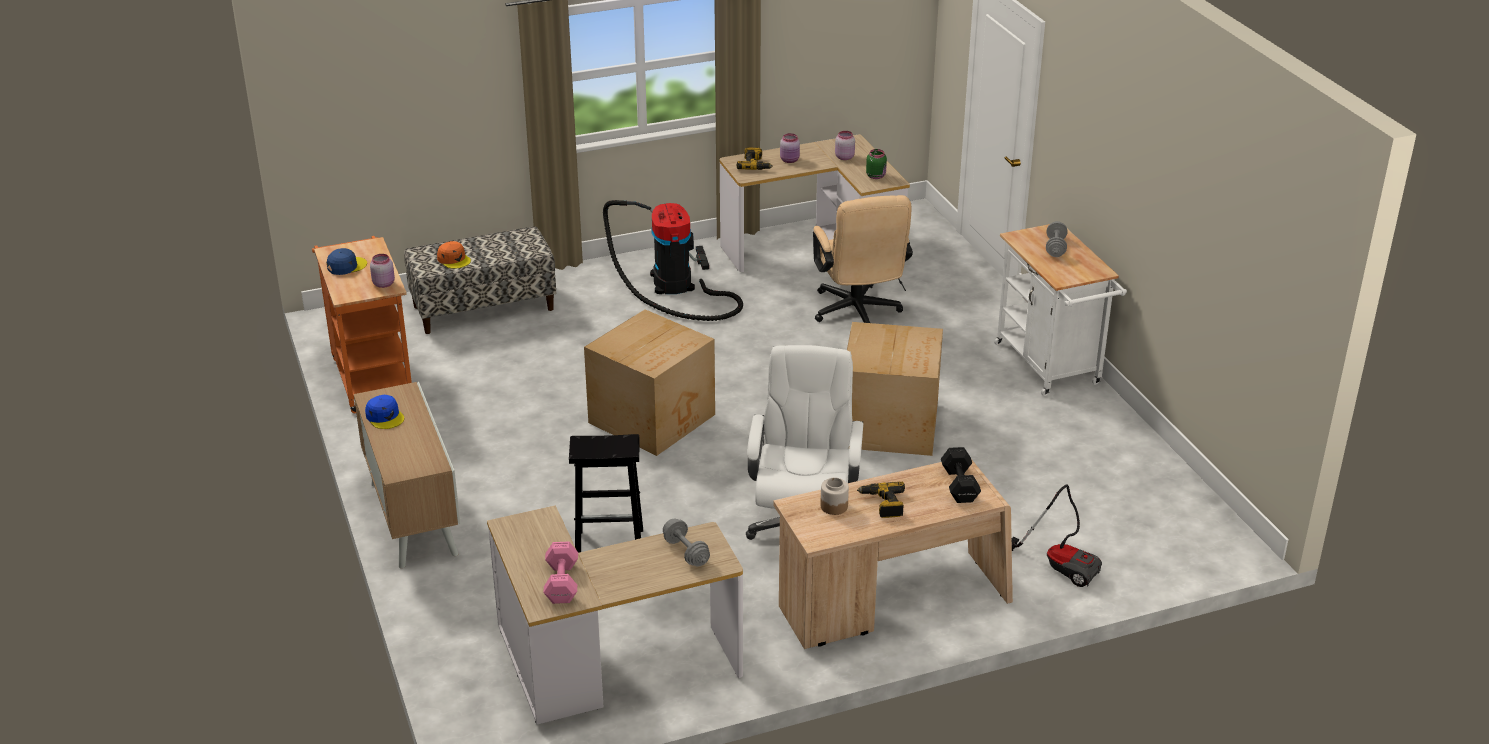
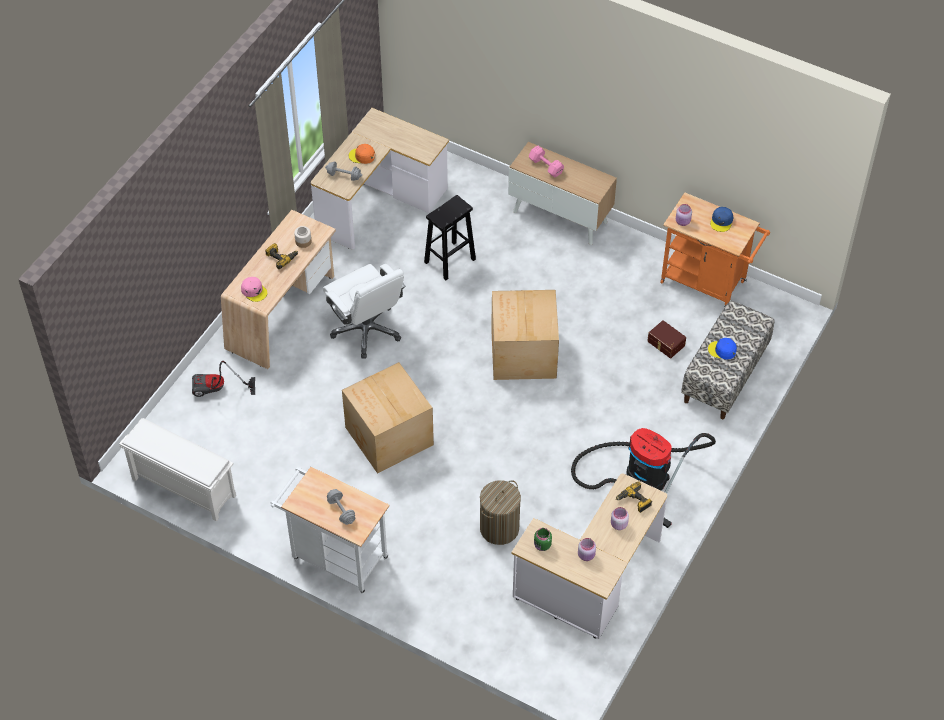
camera: 140 degrees right, 20 degrees up
blue cap [365,395,404,429] -> blue cap moved to [708,338,737,360]
orange cap [437,241,471,269] -> orange cap moved to [349,144,375,164]
pink dumbbell [544,542,578,604] -> pink dumbbell moved to [529,146,564,177]
beige office chair [813,195,913,323] -> laundry basket [480,480,521,545]
black dumbbell [941,447,981,503] -> pink cap [241,277,267,302]
none -> white shoe rack [119,418,236,522]
none -> brown storage box [647,320,686,358]

